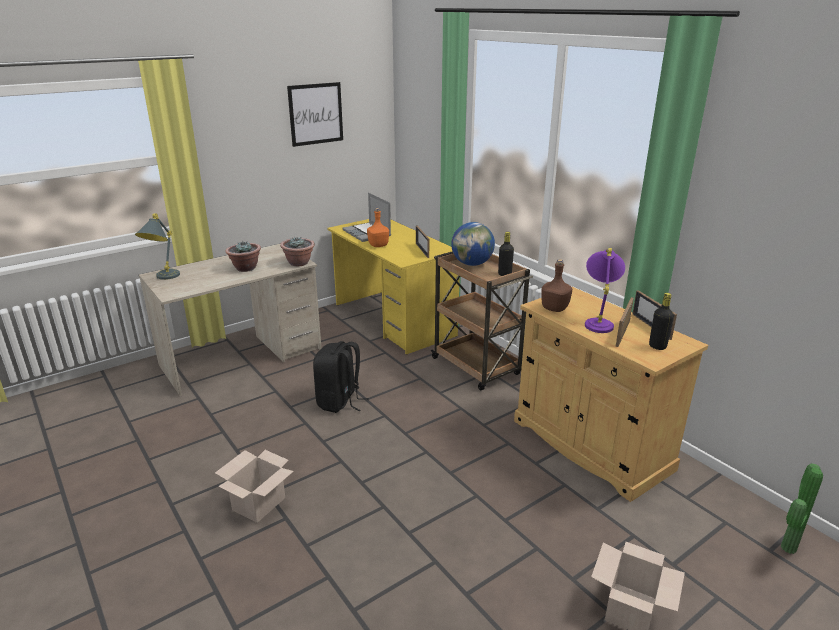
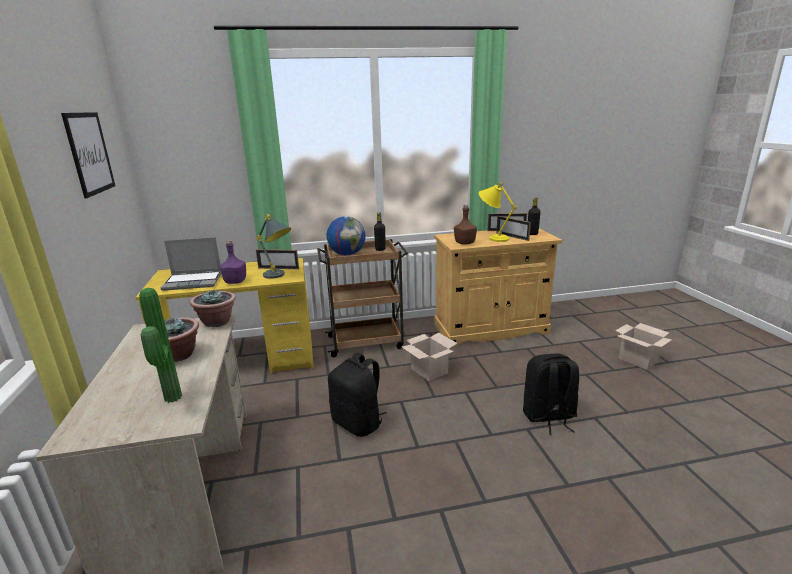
camera: 65 degrees left, 5 degrees down
grey table lamp [135,213,180,280] -> grey table lamp moved to [257,214,291,279]
cardboard box [215,450,294,523] -> cardboard box moved to [402,333,458,381]
orange bottle [367,208,389,247] -> purple bottle [220,240,246,284]
purple table lamp [585,248,625,333] -> yellow table lamp [479,182,517,242]
potted plant [781,463,823,554] -> potted plant moved to [139,288,182,403]
none -> black backpack [523,353,579,435]

